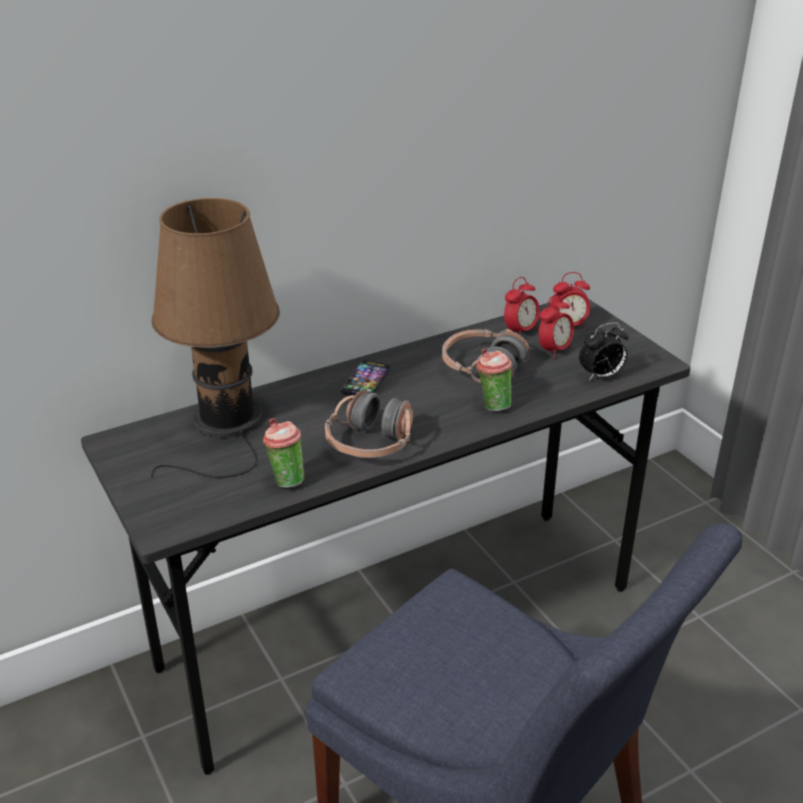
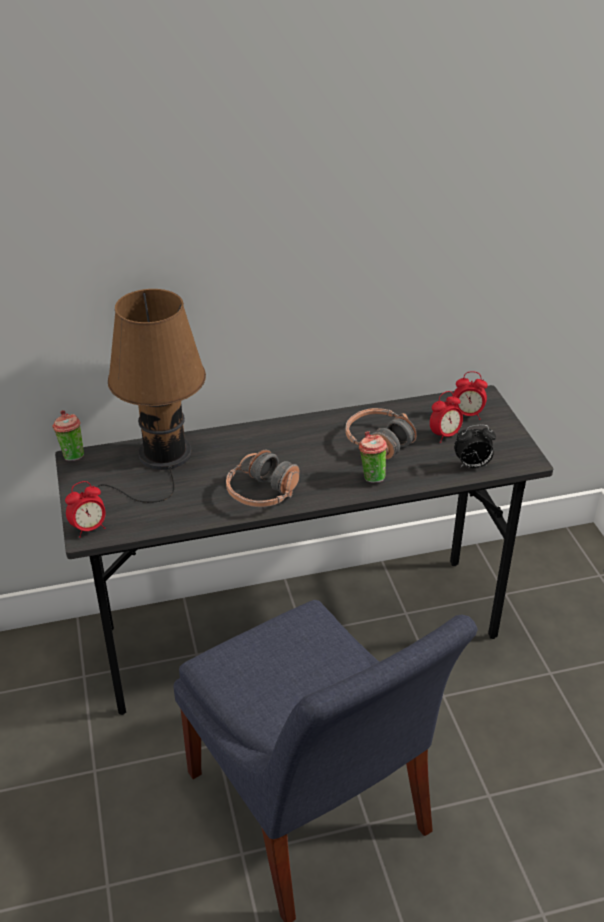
camera: 15 degrees right, 5 degrees up
cup [263,418,304,488] -> cup moved to [52,410,84,461]
phone [341,361,390,396] -> none
alarm clock [504,277,539,335] -> alarm clock moved to [65,481,106,538]

